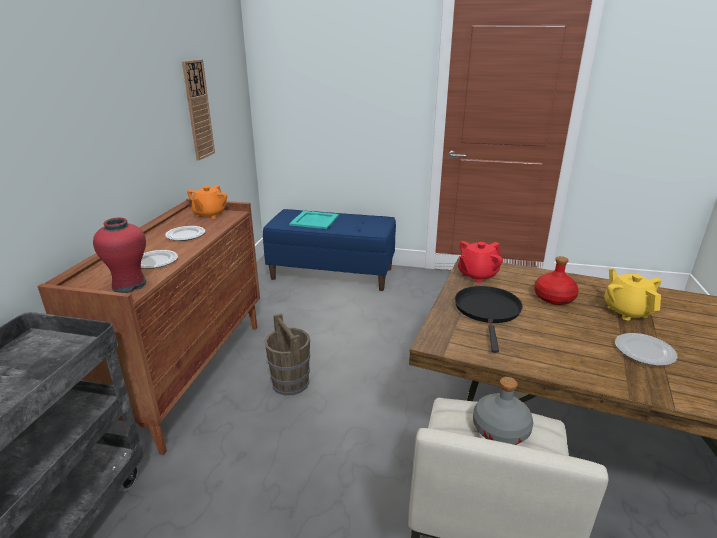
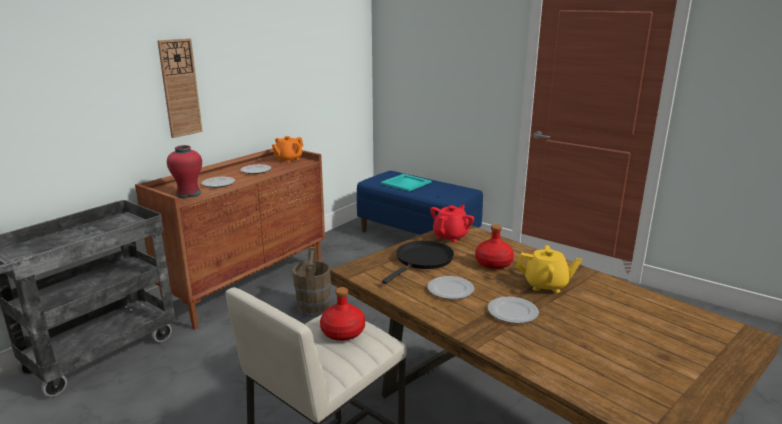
camera: 25 degrees right, 5 degrees down
wall clock [182,59,215,161] -> wall clock moved to [157,38,203,138]
red teapot [458,241,503,283] -> red teapot turned 135 degrees clockwise [430,205,474,242]
grey bottle [473,377,533,445] -> red bottle [320,287,365,341]
yellow teapot [604,269,661,320] -> yellow teapot turned 90 degrees clockwise [516,245,582,293]
none -> plate [427,276,474,299]

